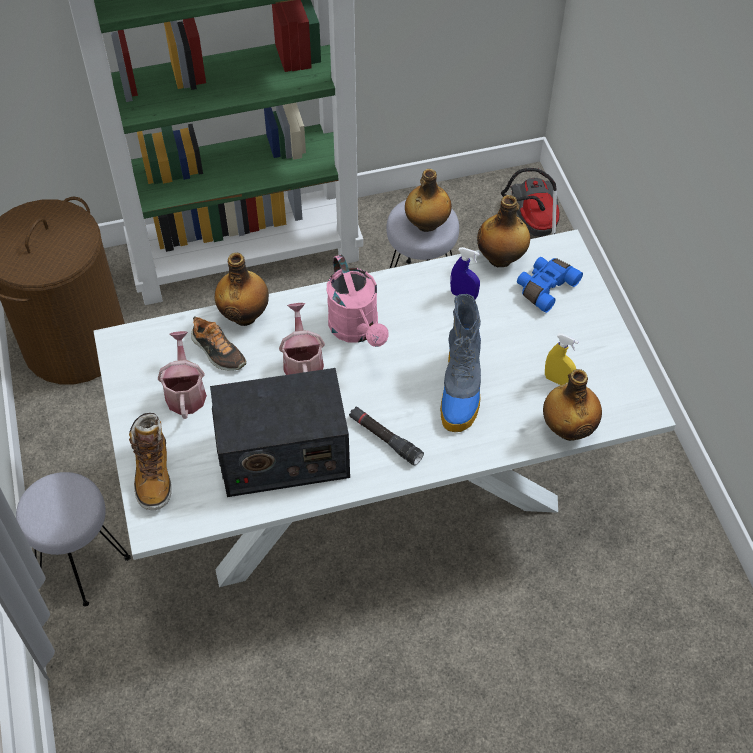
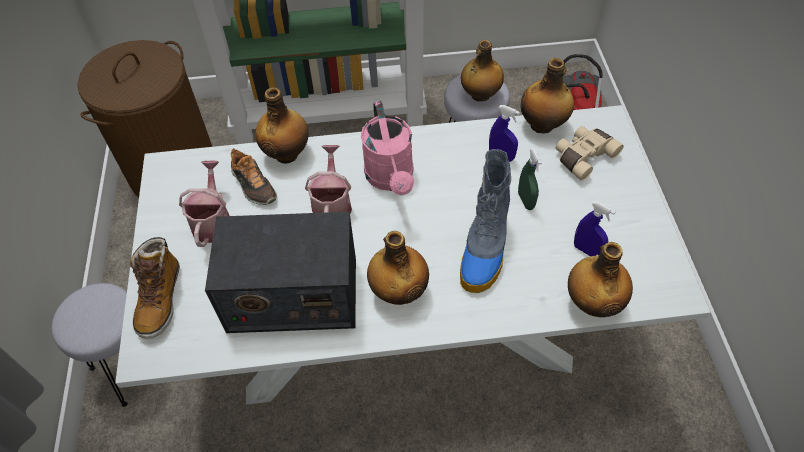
camera: 10 degrees right, 0 degrees up
black flashlight [349,406,424,466] -> bottle [367,231,429,305]
blue binoculars [517,257,583,313] -> beige binoculars [556,126,624,181]
yellow spray bottle [545,333,579,385] -> blue spray bottle [574,201,615,256]
none -> green spray bottle [518,148,542,210]

